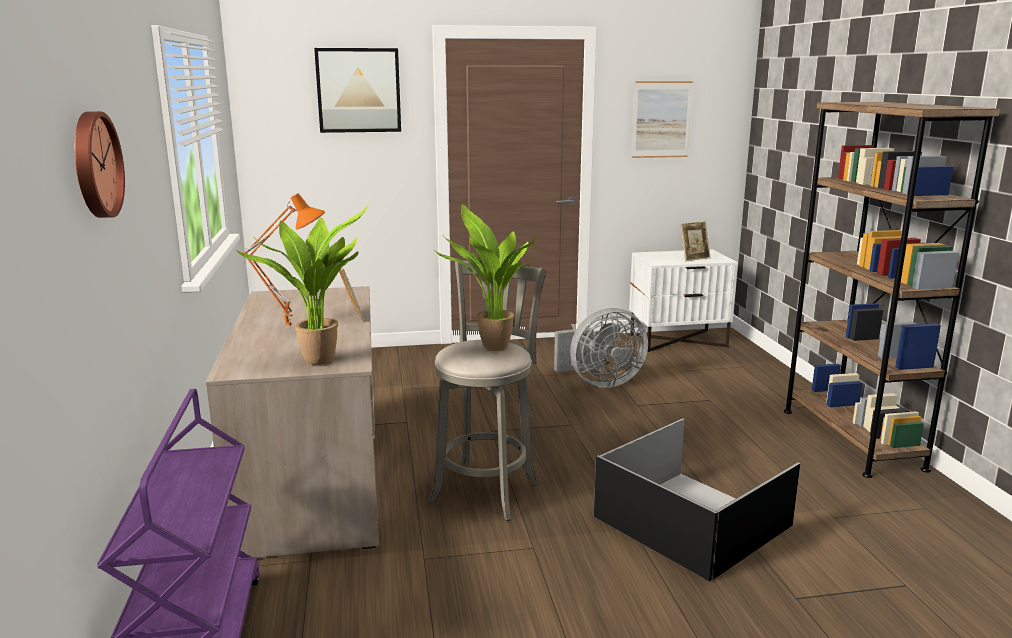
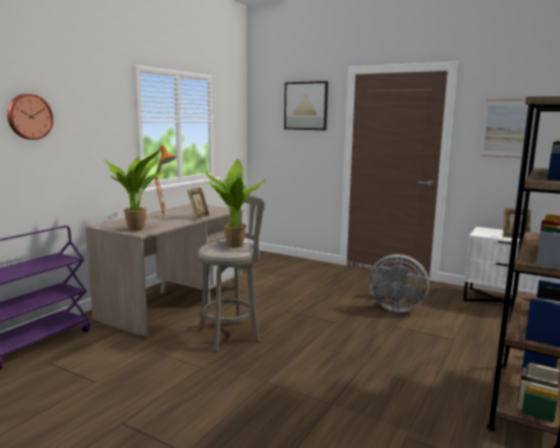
camera: 40 degrees right, 5 degrees down
black storage box [594,418,800,581] -> none

